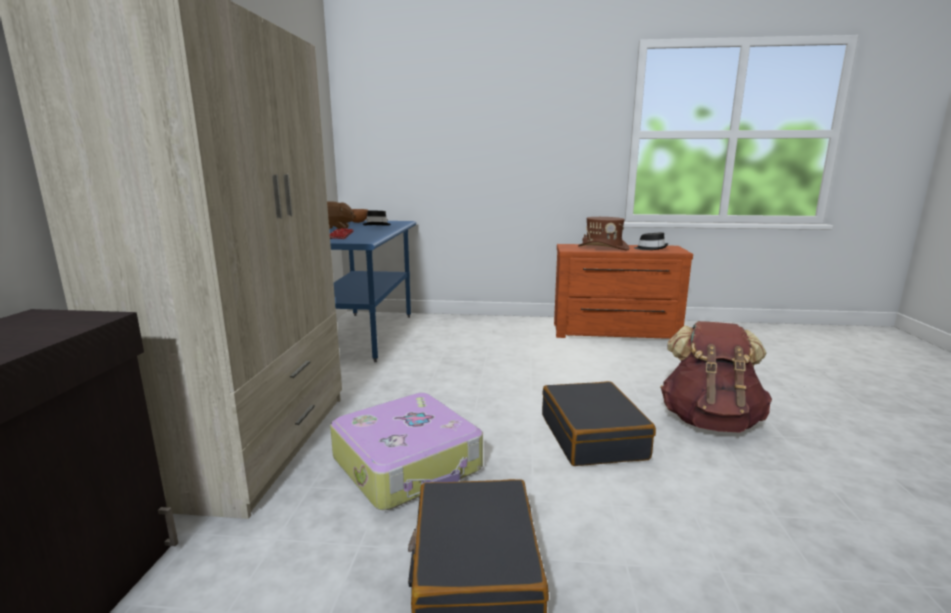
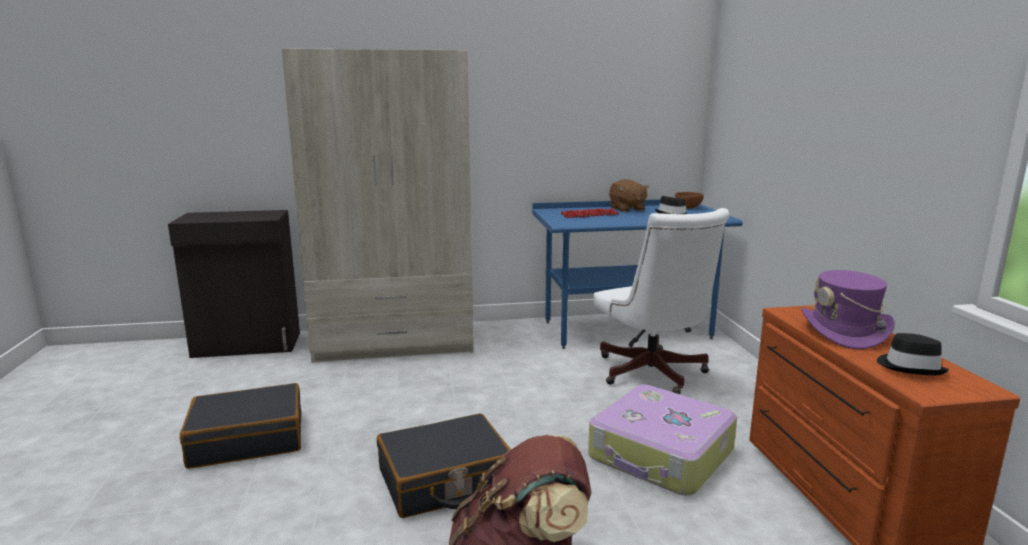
camera: 75 degrees right, 0 degrees up
suitcase [330,393,483,510] -> suitcase moved to [588,384,737,495]
brown hat [578,217,630,251] -> purple hat [802,270,895,349]
none -> white office chair [594,208,729,394]

